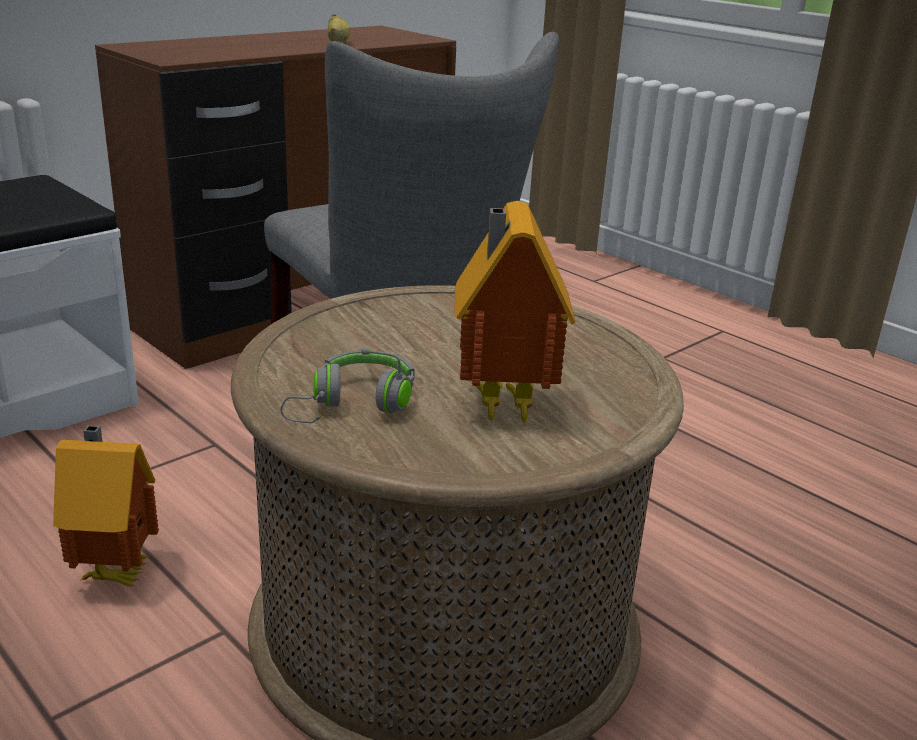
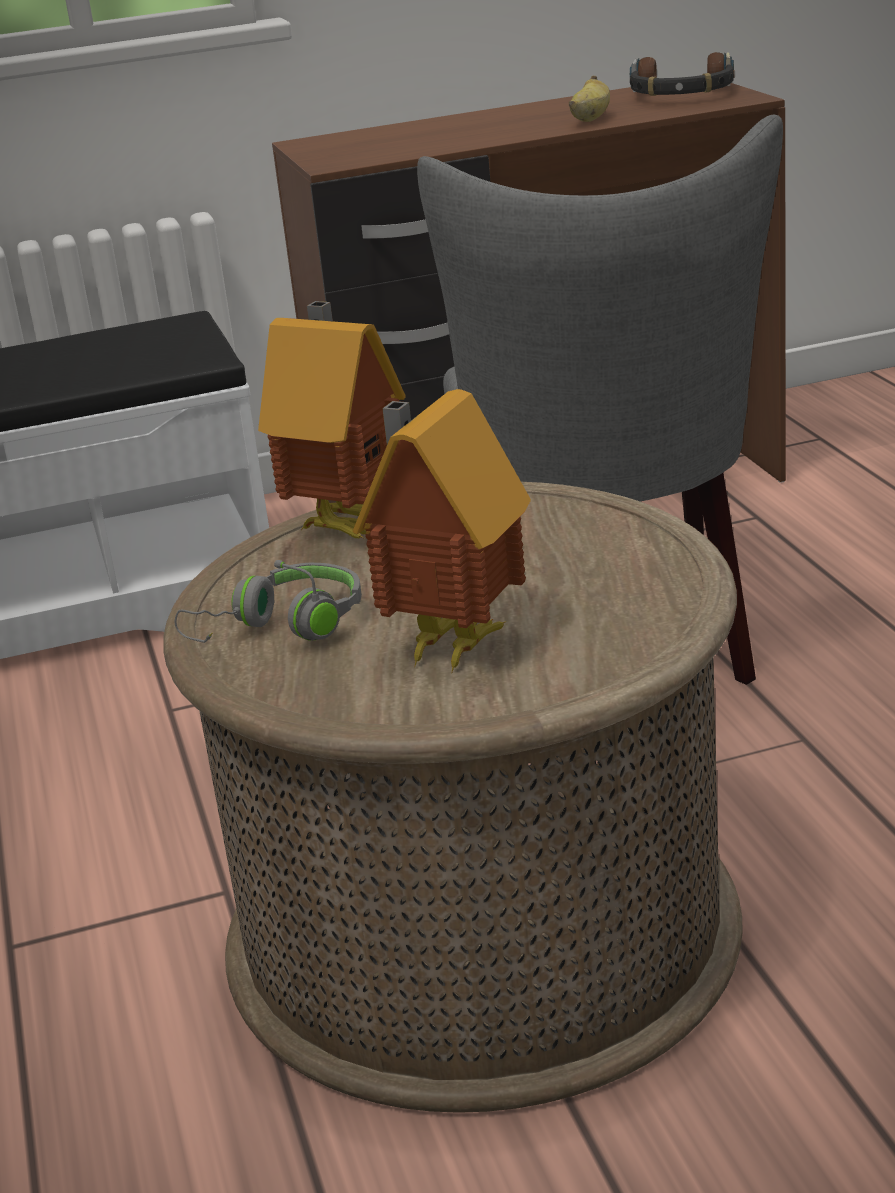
camera: 30 degrees right, 0 degrees up
toy house [53,425,159,586] -> toy house moved to [258,301,406,539]
none -> headphones [630,52,735,96]

